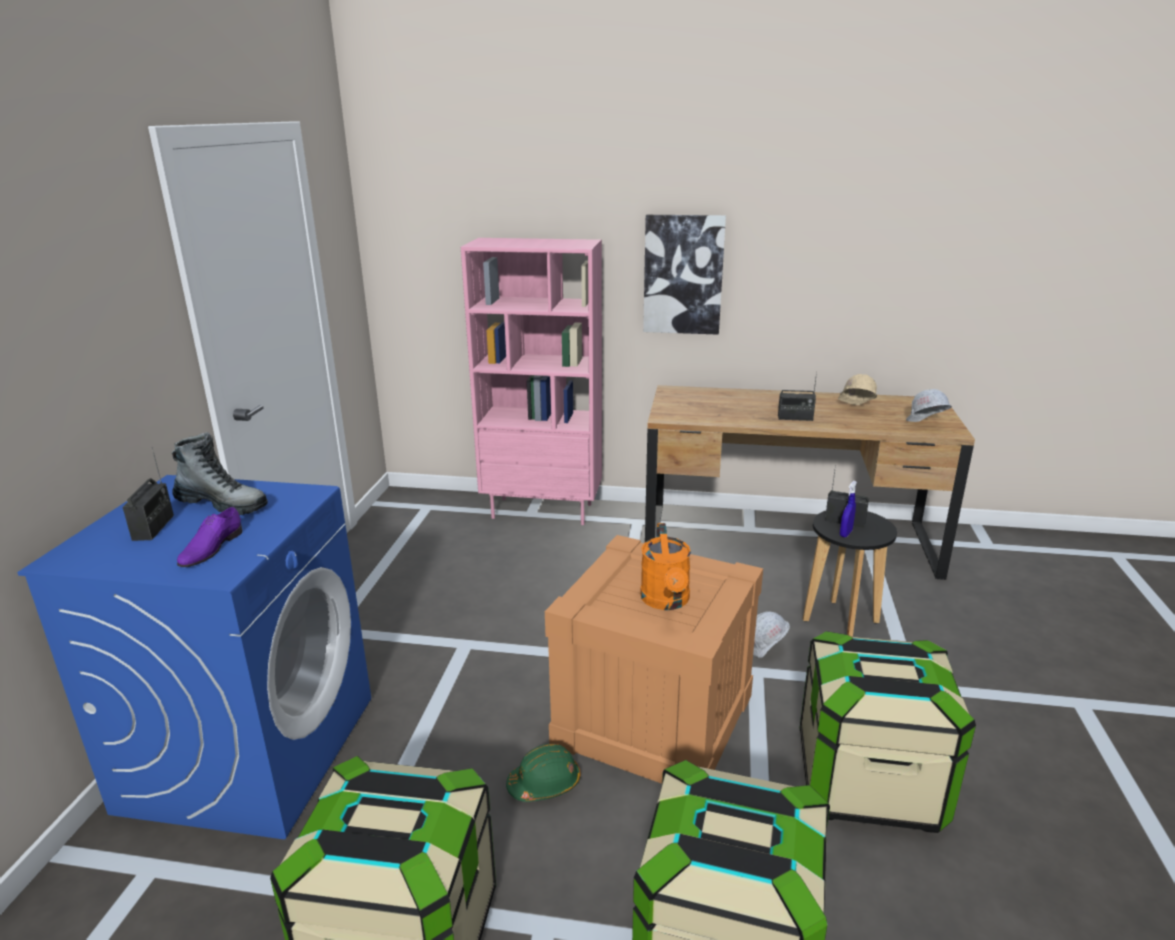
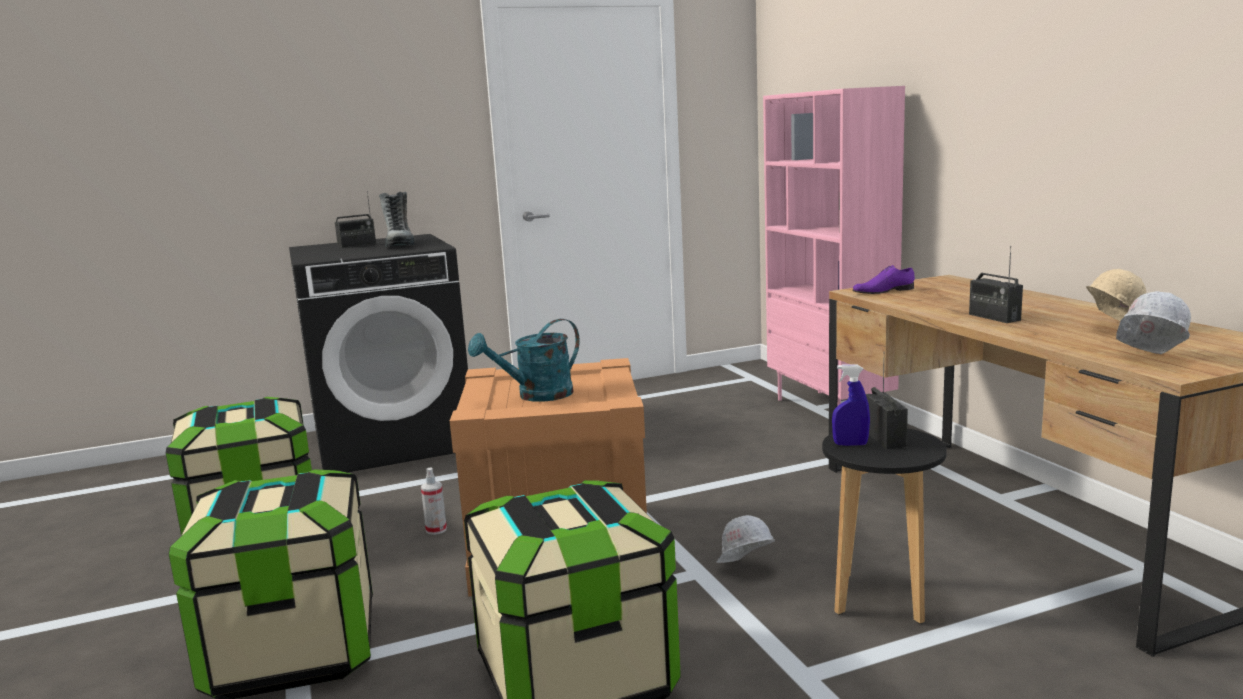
camera: 60 degrees right, 10 degrees down
blue washing machine [17,475,371,839] -> black washing machine [289,234,468,472]
purple shoe [177,507,242,567] -> purple shoe moved to [853,265,915,294]
green hard hat [506,744,581,802] -> spray bottle [421,467,447,535]
orange watering can [640,523,691,610] -> turquoise watering can [468,319,580,402]
picture [643,215,726,335] -> none

